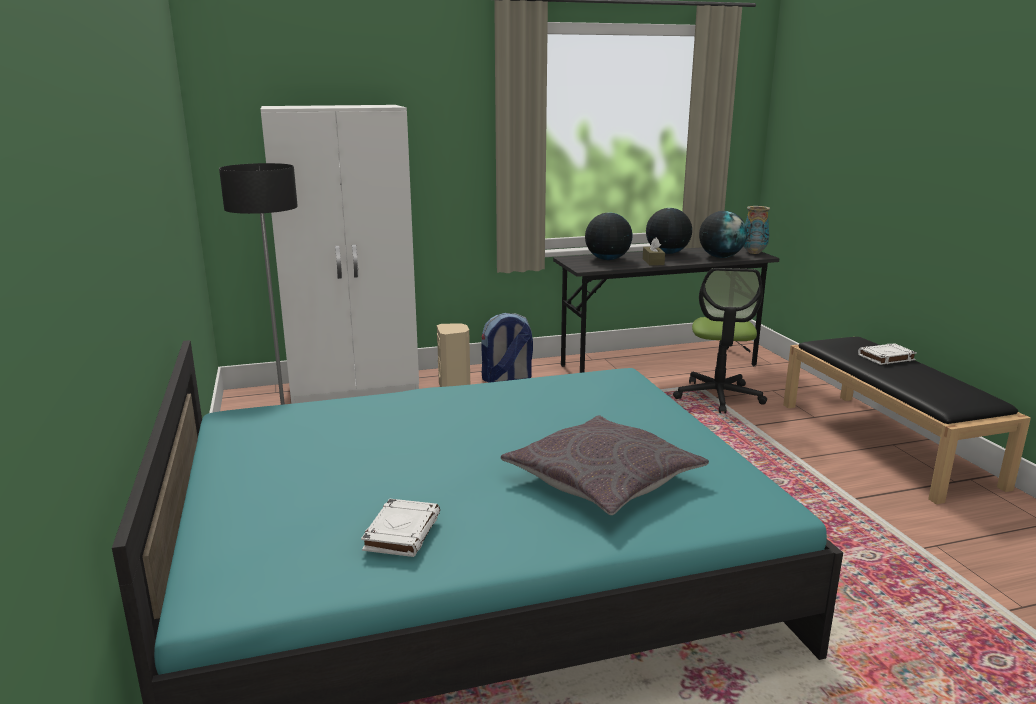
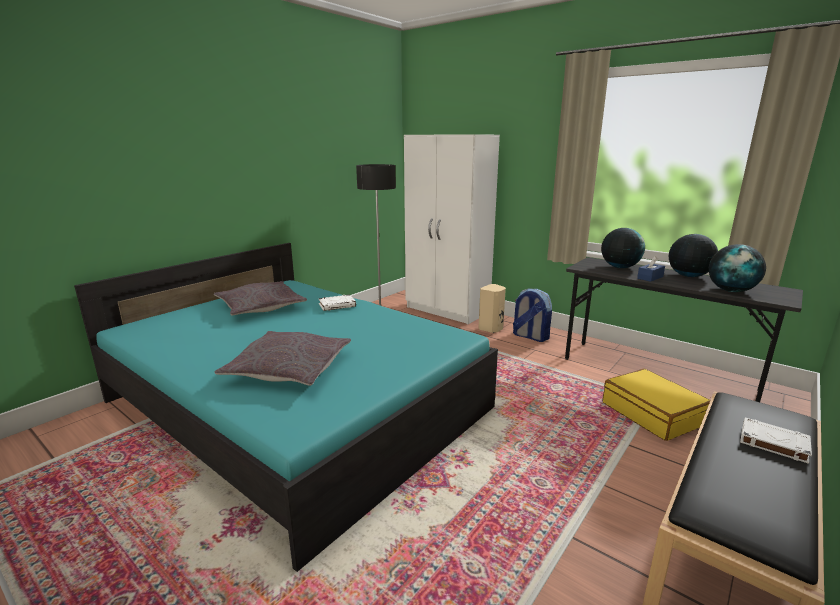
camera: 55 degrees right, 0 degrees up
white book [361,499,440,557] -> white book moved to [318,294,356,311]
brown tissue box [643,238,665,266] -> blue tissue box [637,256,665,282]
office chair [673,268,767,413] -> yellow suitcase [602,369,710,441]
vase [744,206,770,254] -> none
none -> grey pillow [214,281,307,316]

